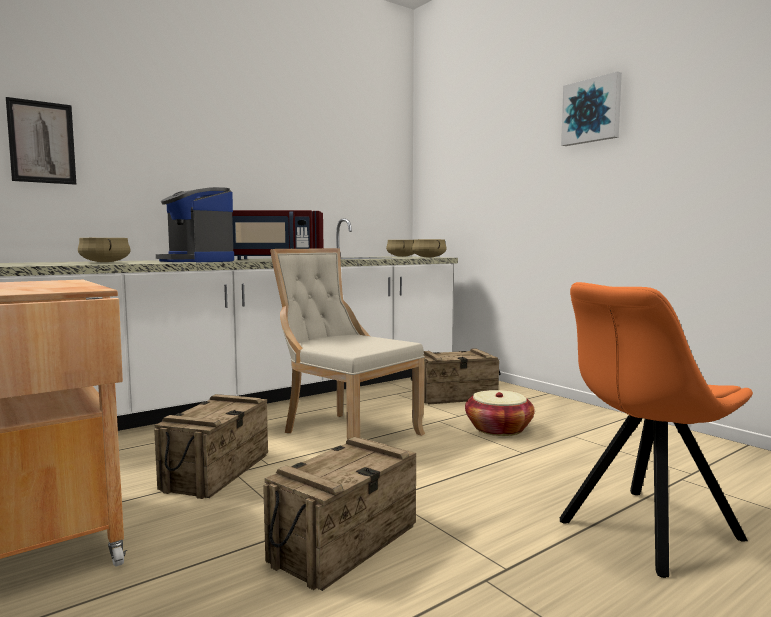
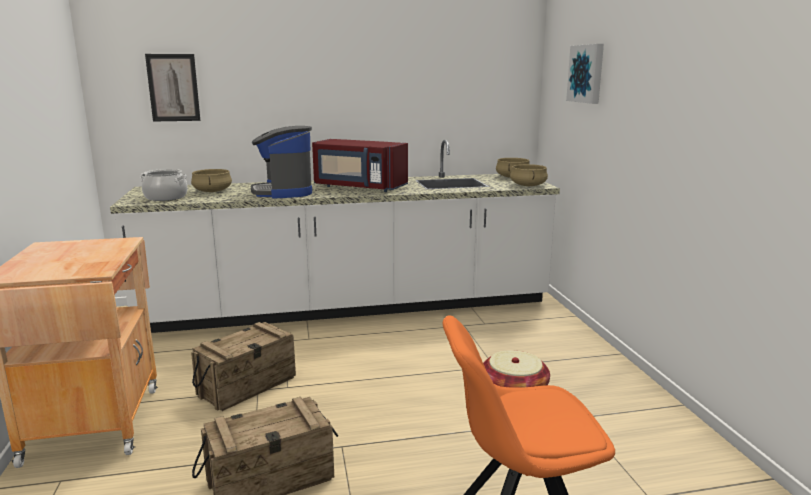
camera: 25 degrees right, 10 degrees up
beige chair [270,248,425,440] -> none
crate [411,348,501,405] -> none
picture [561,71,622,146] -> picture moved to [566,44,604,104]
none -> cooking pot [140,169,187,201]

